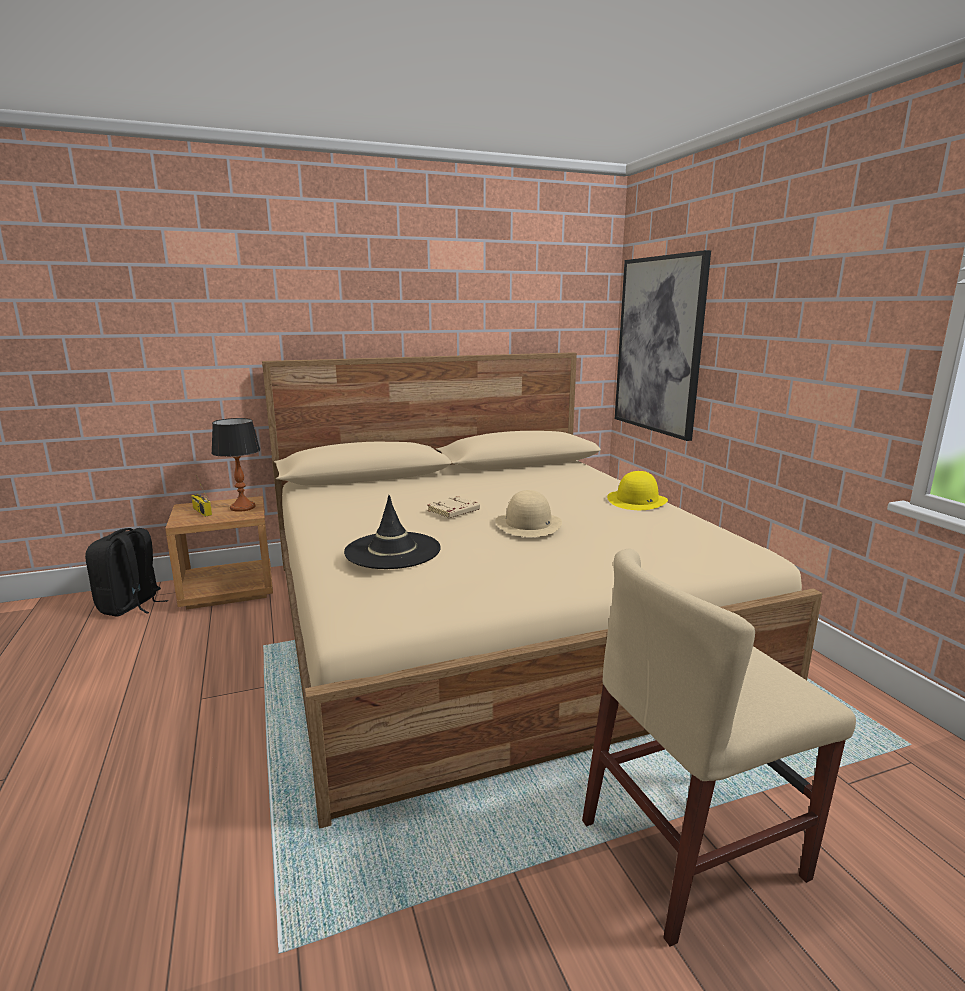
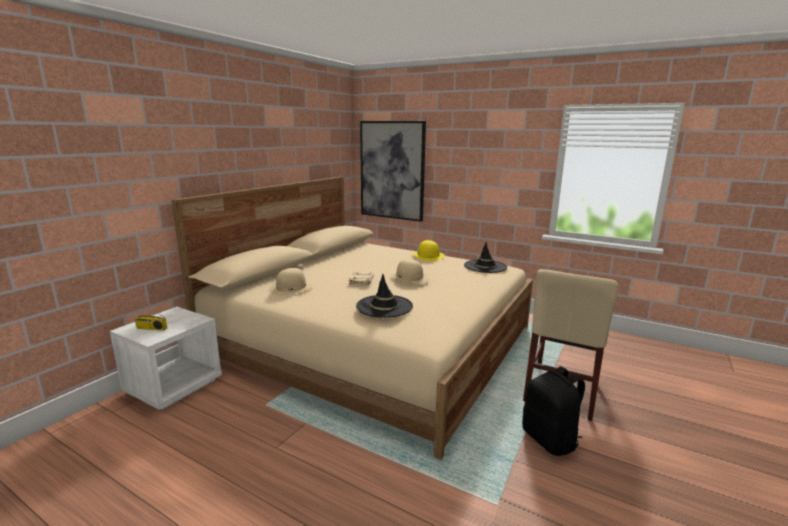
camera: 40 degrees left, 0 degrees up
black backpack [85,528,169,617] -> black backpack moved to [522,367,585,456]
brown nightstand [165,496,273,610] -> white nightstand [110,307,222,410]
table lamp [211,418,260,512] -> none
none -> beige hat [269,268,313,296]
none -> black hat [464,242,507,273]

